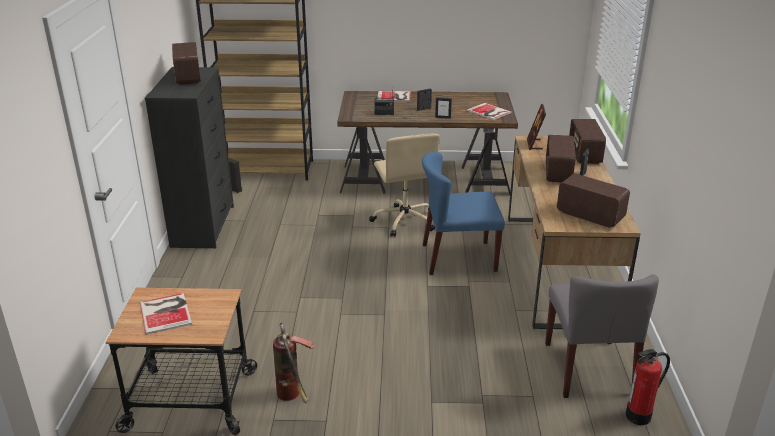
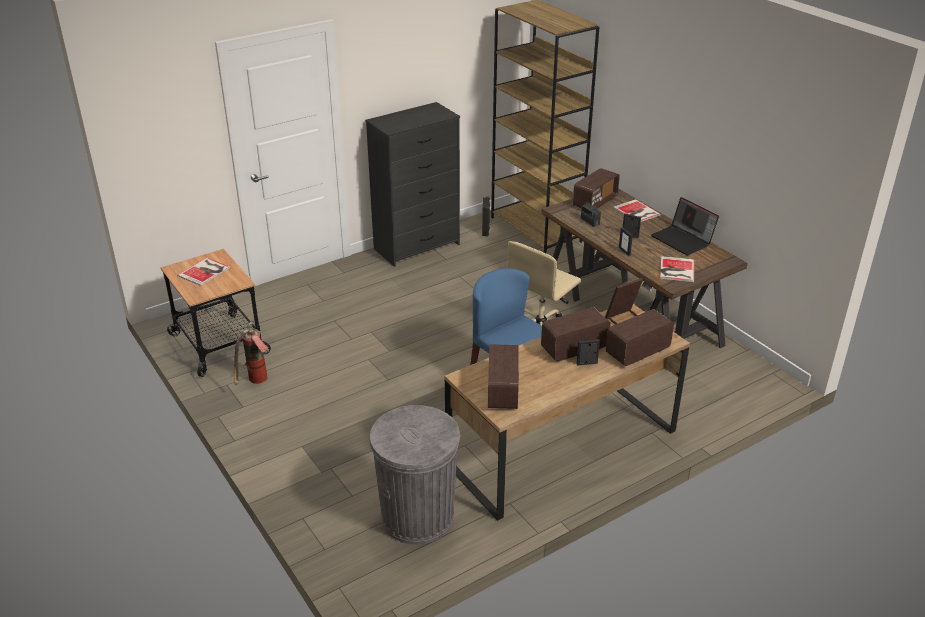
camera: 55 degrees right, 5 degrees up
radio [172,42,201,85] -> radio moved to [573,168,620,208]
grey chair [545,274,659,398] -> grey trash can [369,405,460,544]
fire extinguisher [626,349,670,425] -> none
none -> laptop [651,197,719,255]

